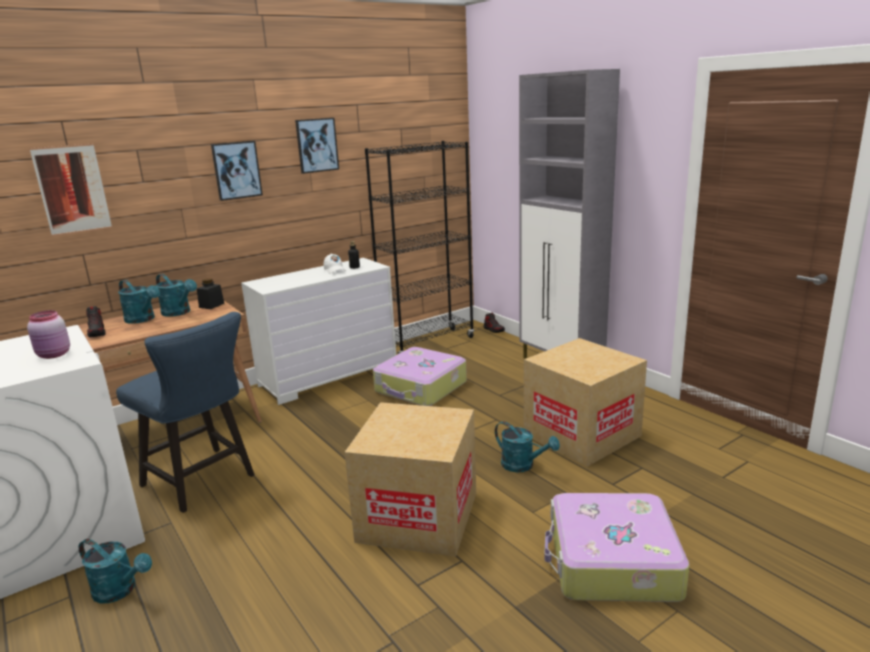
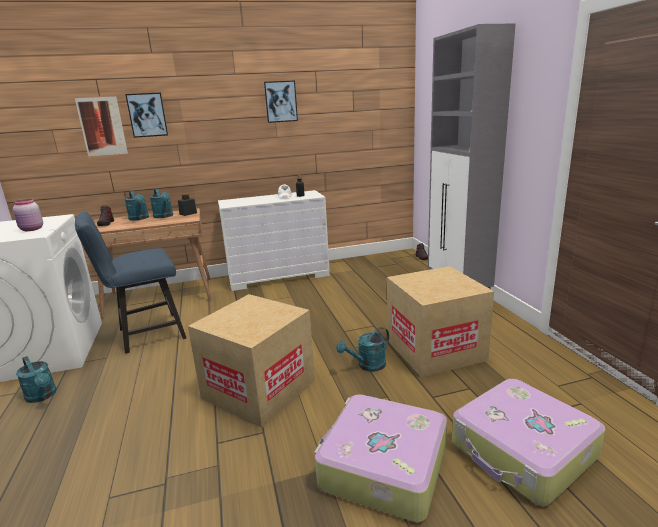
camera: 20 degrees right, 0 degrees up
blue chair [116,312,255,513] -> blue chair turned 90 degrees clockwise [75,212,187,354]
picture [211,141,263,201] -> picture moved to [125,93,168,138]
black bookcase [365,141,474,355] -> none
suitcase [373,347,467,406] -> suitcase moved to [452,379,606,506]
turquoise watering can [495,421,560,472] -> turquoise watering can turned 90 degrees clockwise [336,327,389,372]

